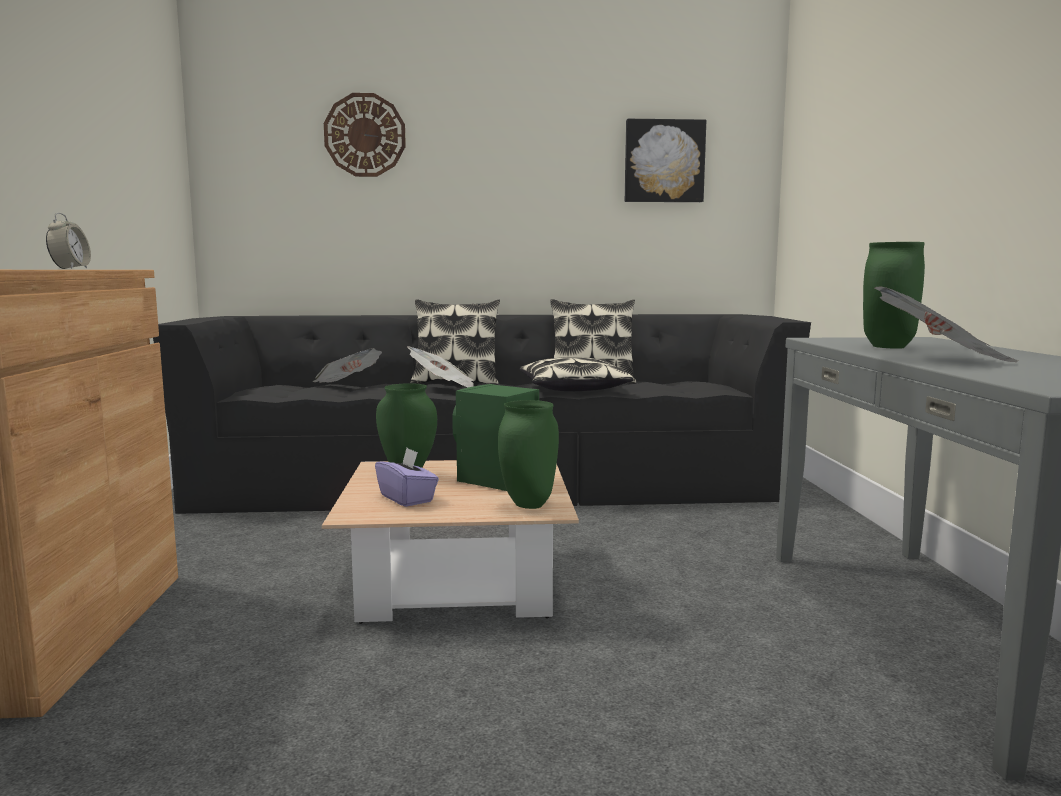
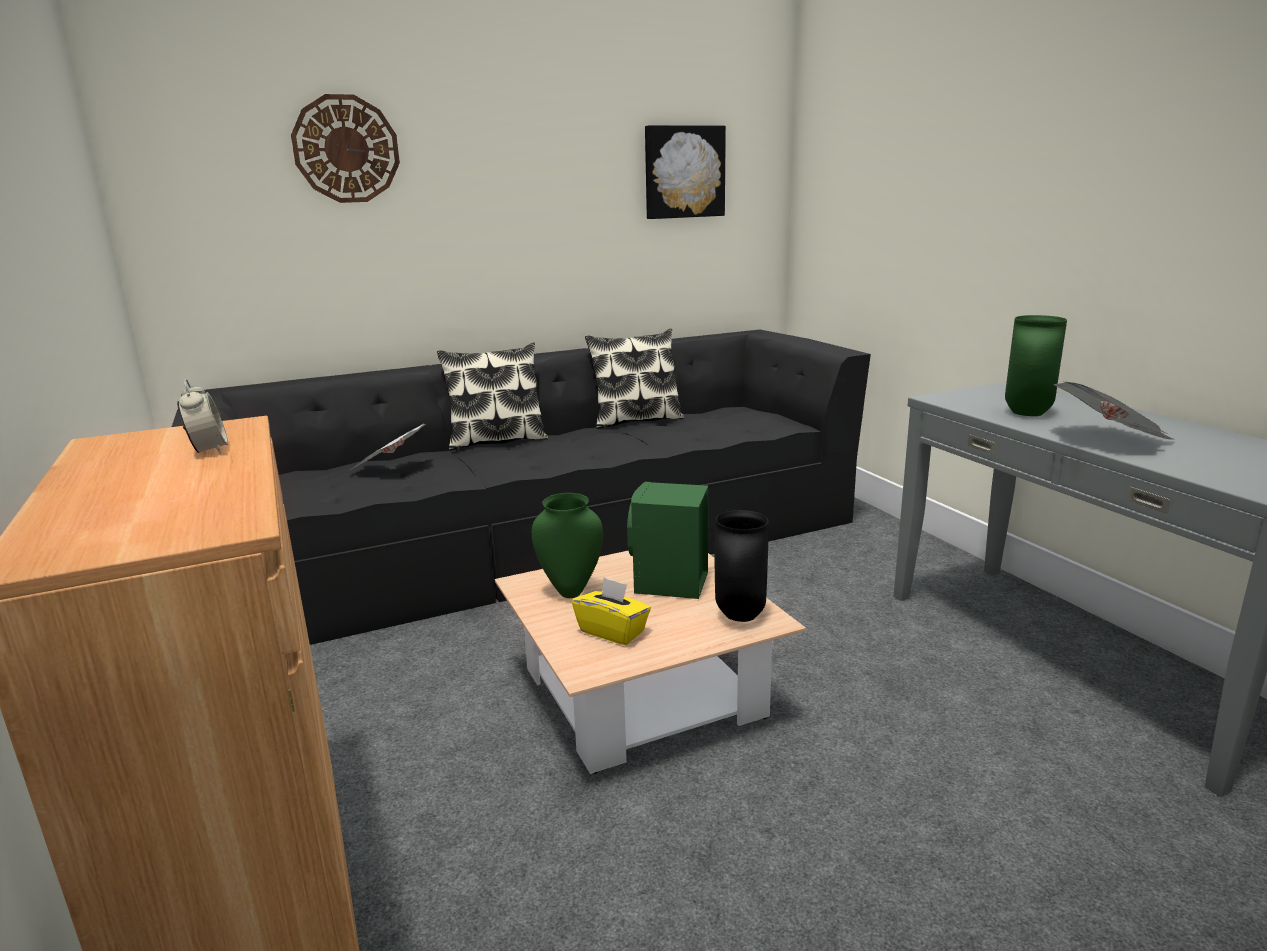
camera: 20 degrees left, 10 degrees up
purple tissue box [375,448,439,507] -> yellow tissue box [572,578,651,645]
newspaper [407,346,474,387] -> none
green vase [498,400,559,509] -> black vase [715,510,769,622]
pillow [520,357,634,391] -> none

